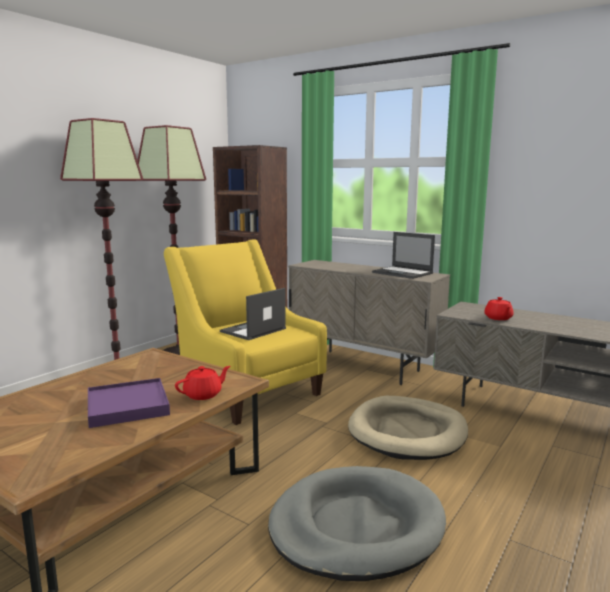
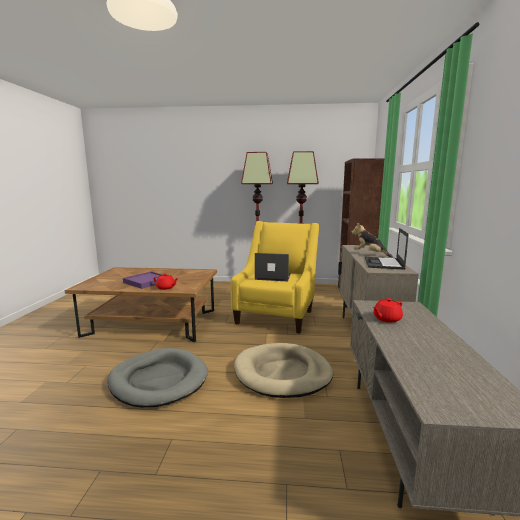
camera: 60 degrees right, 0 degrees up
none -> plush toy [351,223,393,258]

